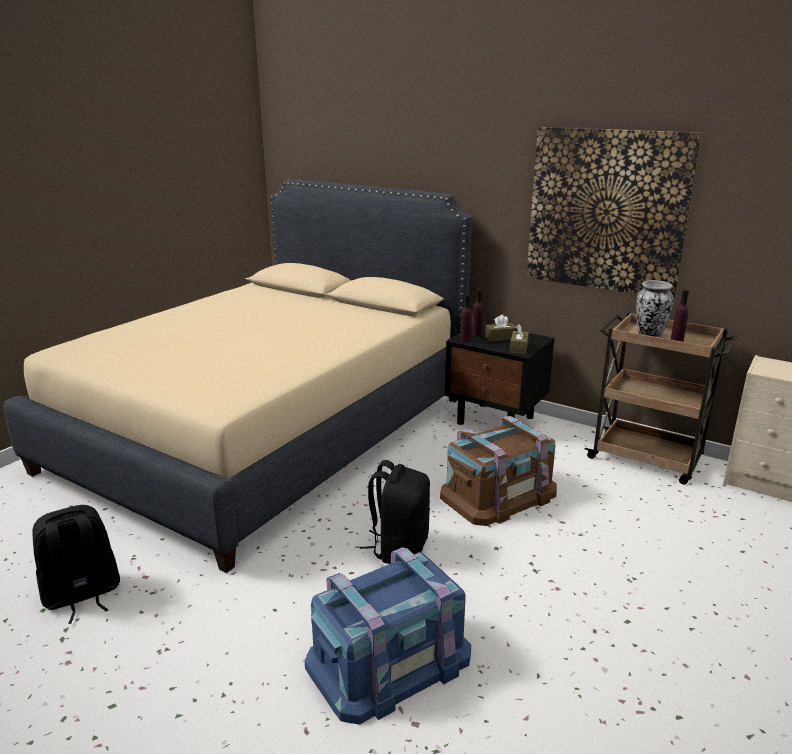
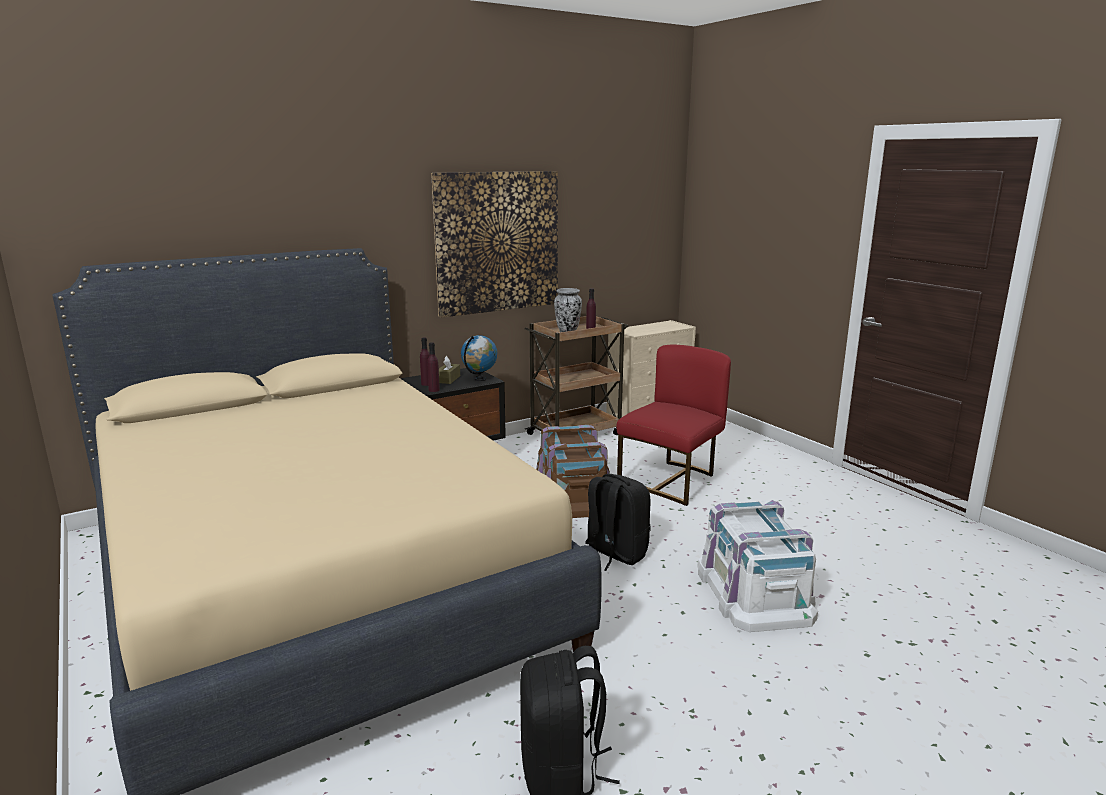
camera: 65 degrees left, 5 degrees down
blue storage box [305,547,471,725] -> white storage box [697,500,818,632]
brown tissue box [510,324,529,354] -> globe [461,335,497,381]
none -> red chair [616,344,731,506]

